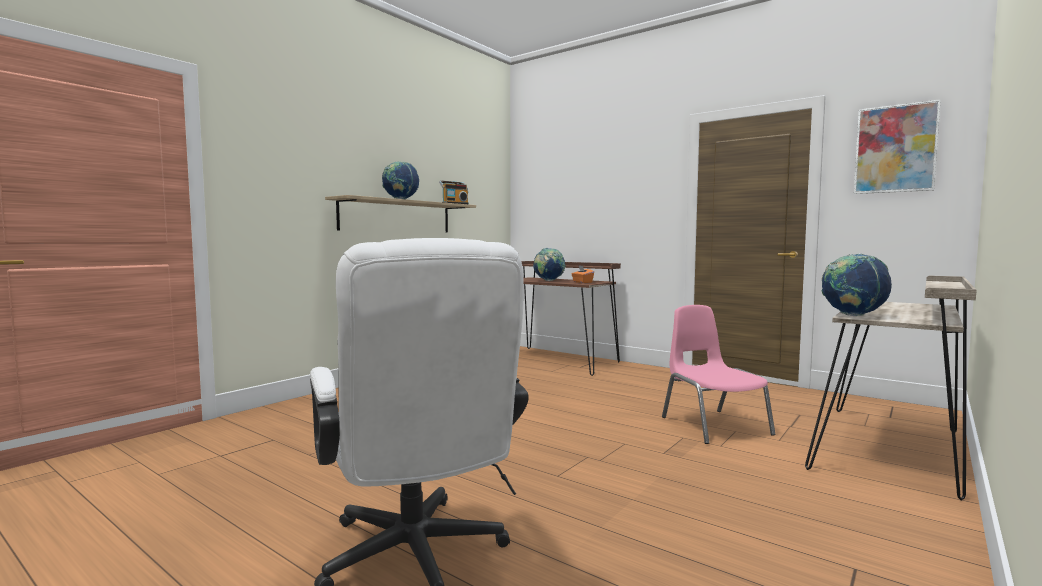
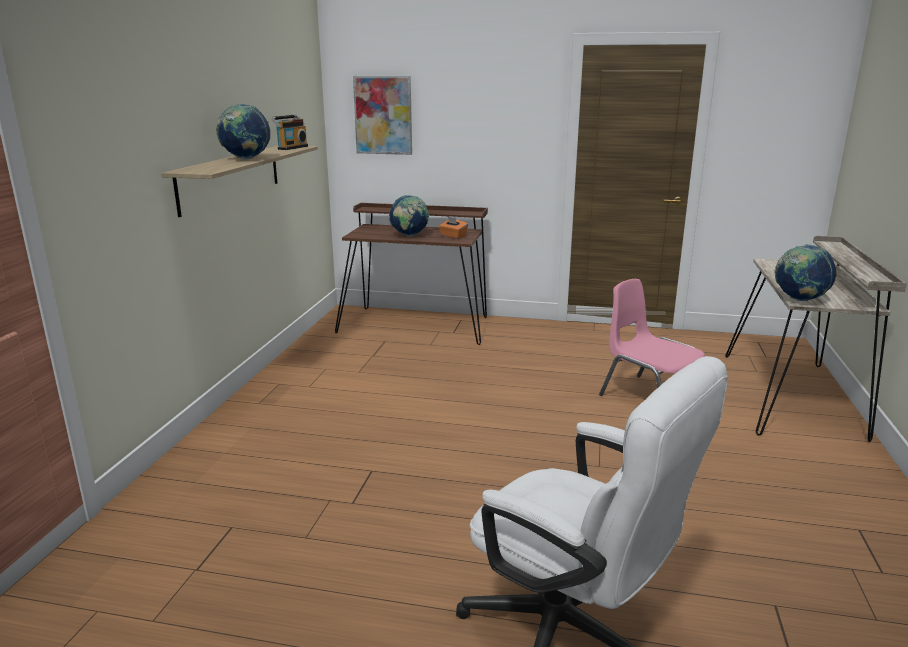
camera: 25 degrees left, 15 degrees up
picture [854,99,941,194] -> picture moved to [353,76,412,155]

